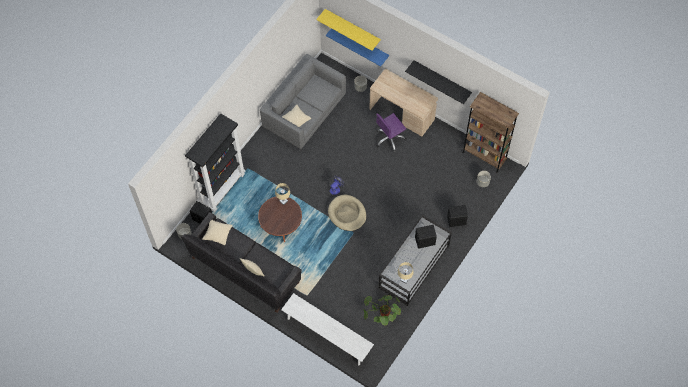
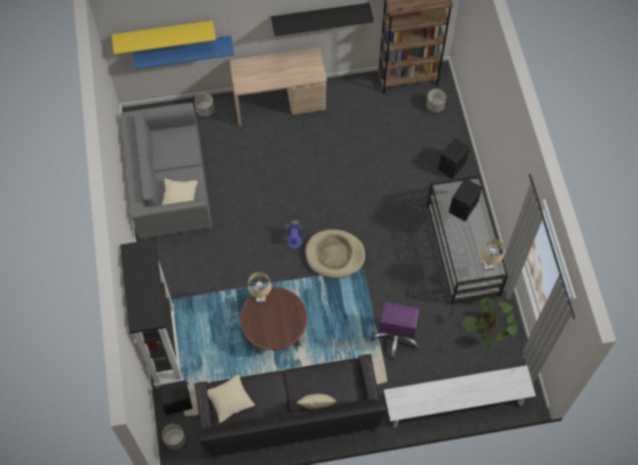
camera: 45 degrees left, 0 degrees up
purple office chair [376,113,406,152] -> purple office chair moved to [371,302,420,360]

